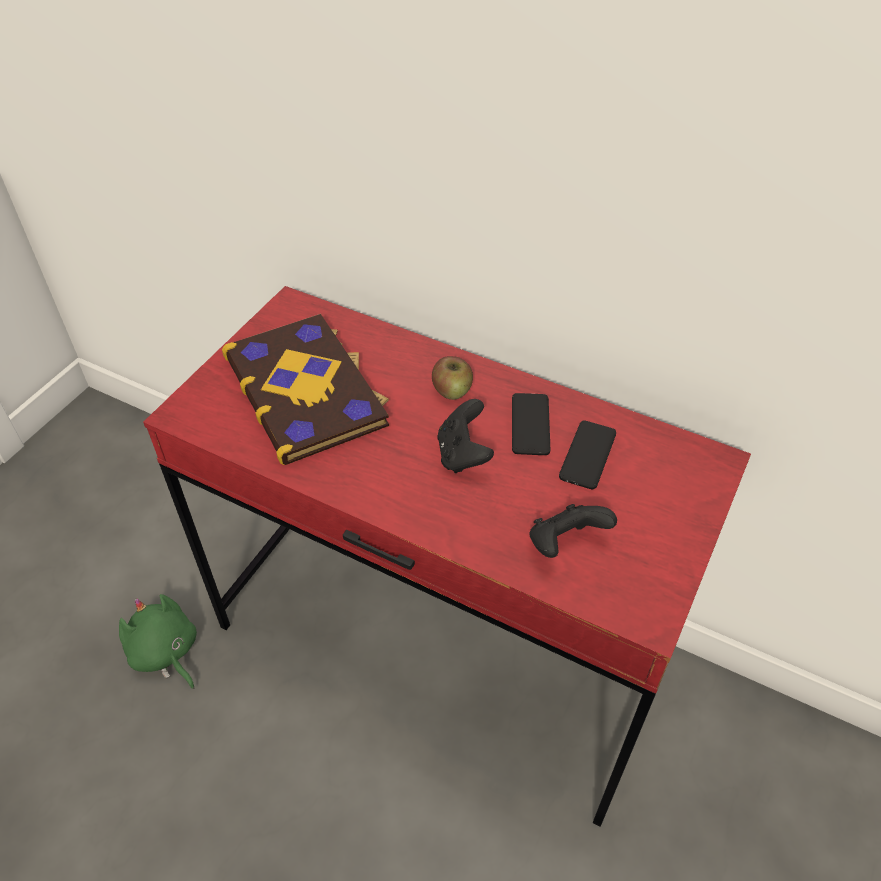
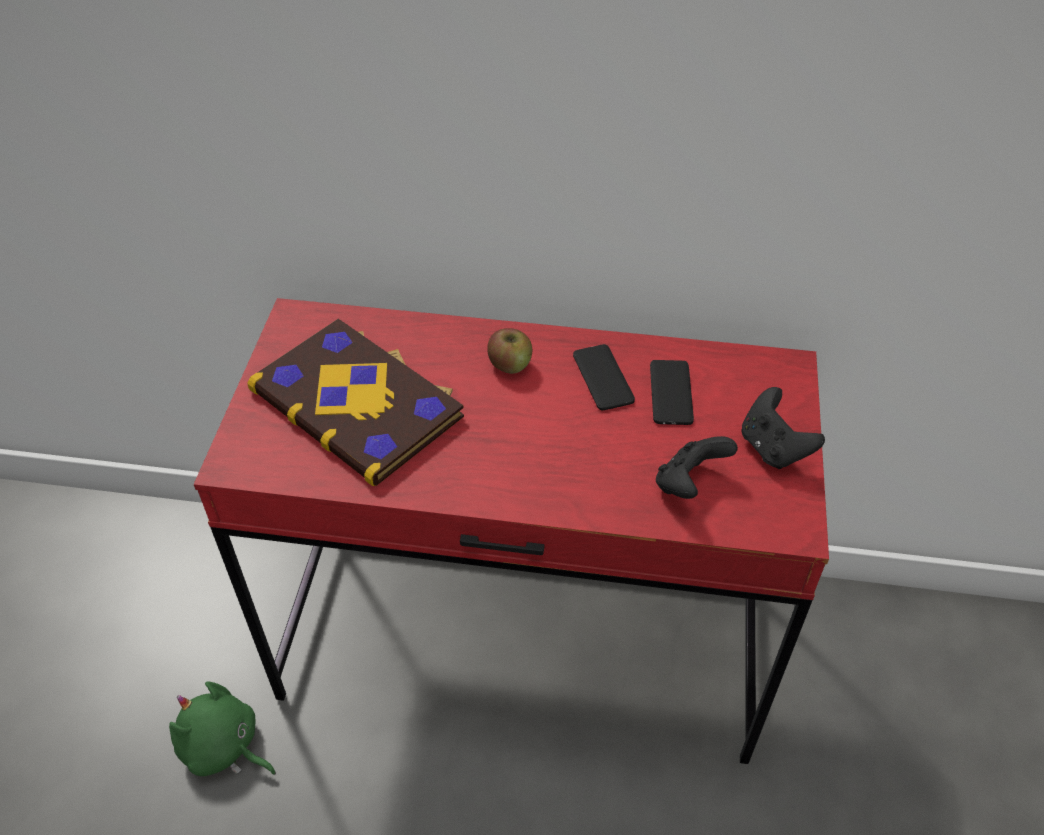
camera: 20 degrees left, 0 degrees up
black game controller [437,399,494,473] -> black game controller moved to [742,387,825,469]

